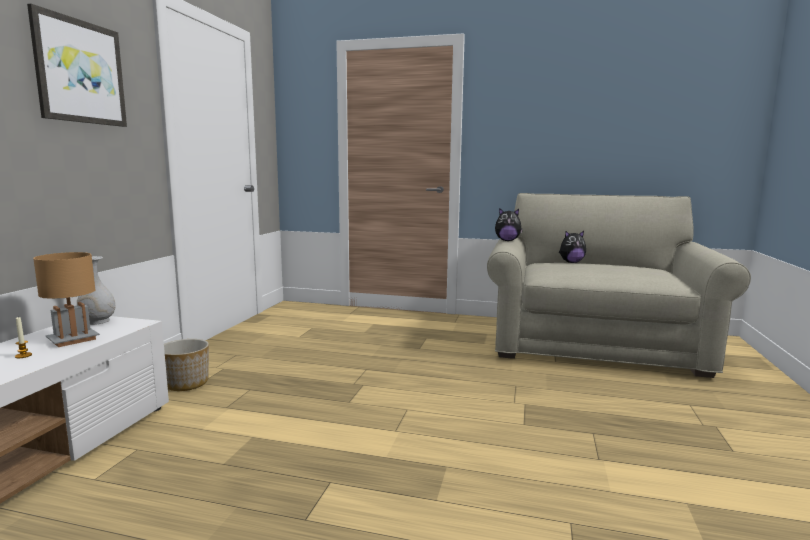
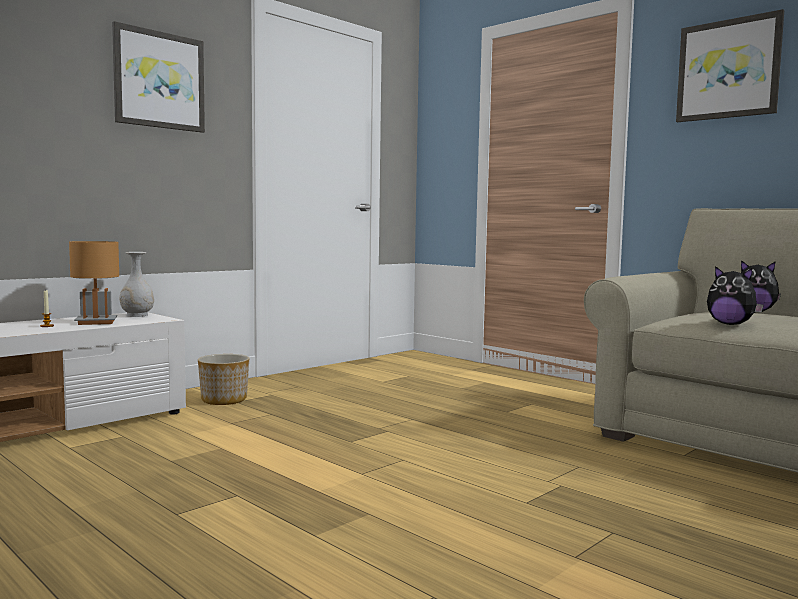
camera: 30 degrees right, 5 degrees down
plush toy [495,208,523,241] -> plush toy moved to [707,266,764,325]
none -> picture [676,9,784,122]

